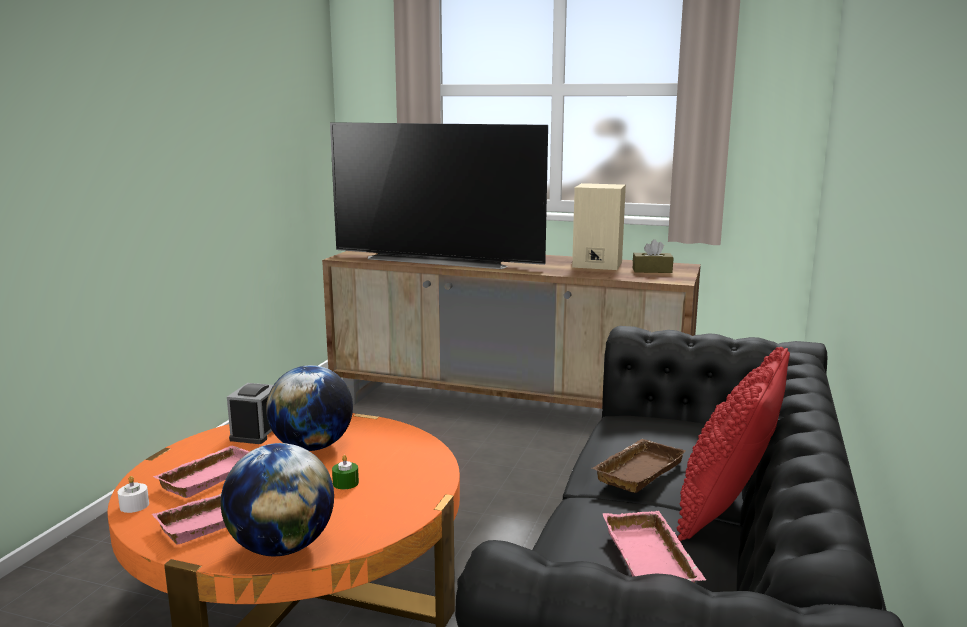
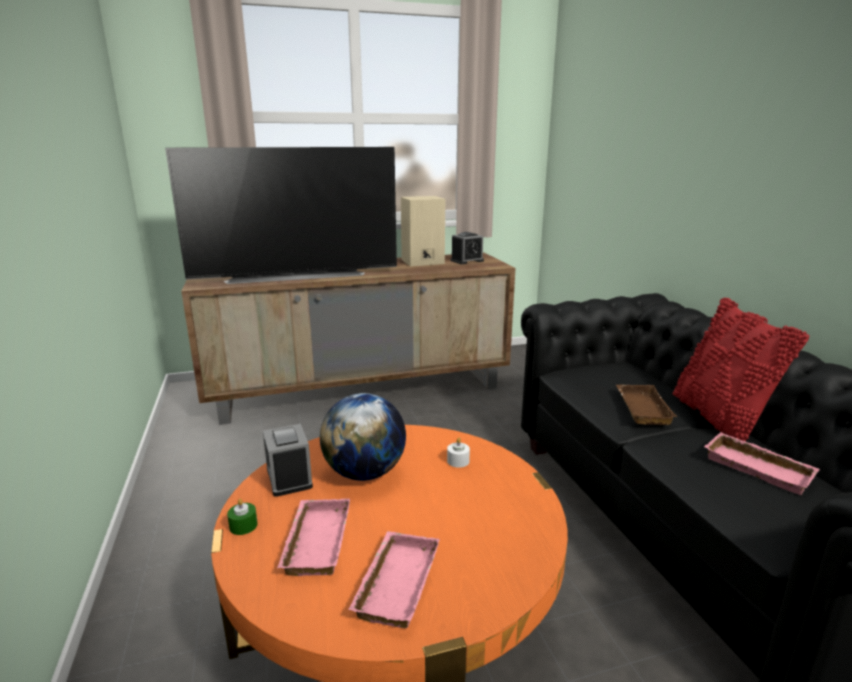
camera: 35 degrees left, 5 degrees up
white candle [118,476,149,513] -> white candle moved to [447,438,470,468]
globe [221,443,334,556] -> none
green candle [332,455,359,489] -> green candle moved to [227,499,258,535]
brown tissue box [633,239,673,273] -> alarm clock [450,232,484,264]

